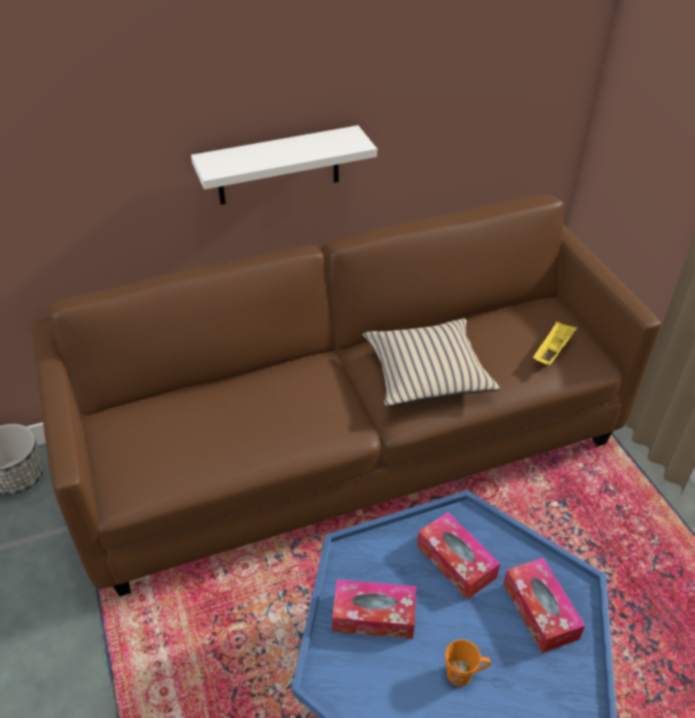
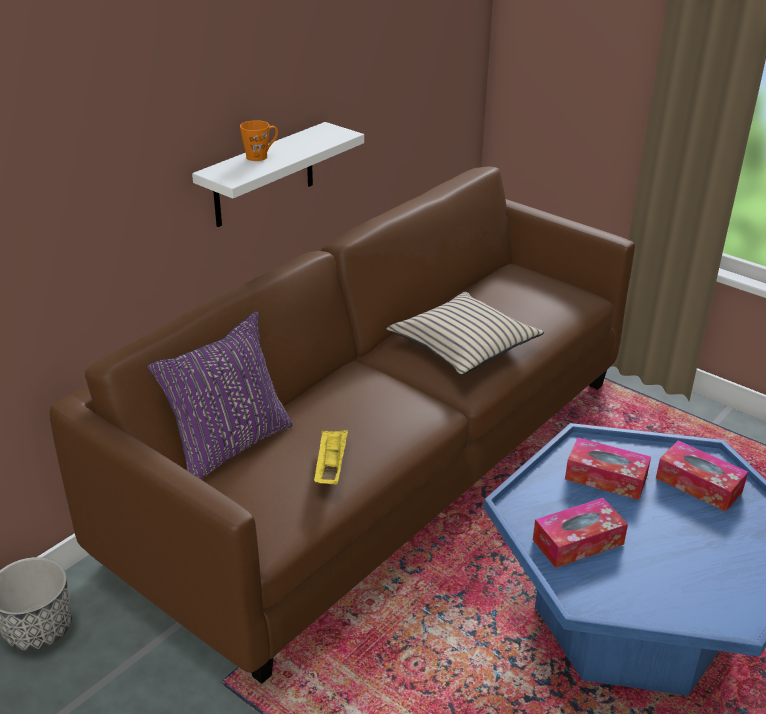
camera: 30 degrees left, 10 degrees down
orange mug [445,639,490,686] -> orange mug moved to [240,120,278,161]
yellow tray [533,321,577,366] -> yellow tray moved to [314,430,348,484]
none -> purple pillow [147,311,293,479]

